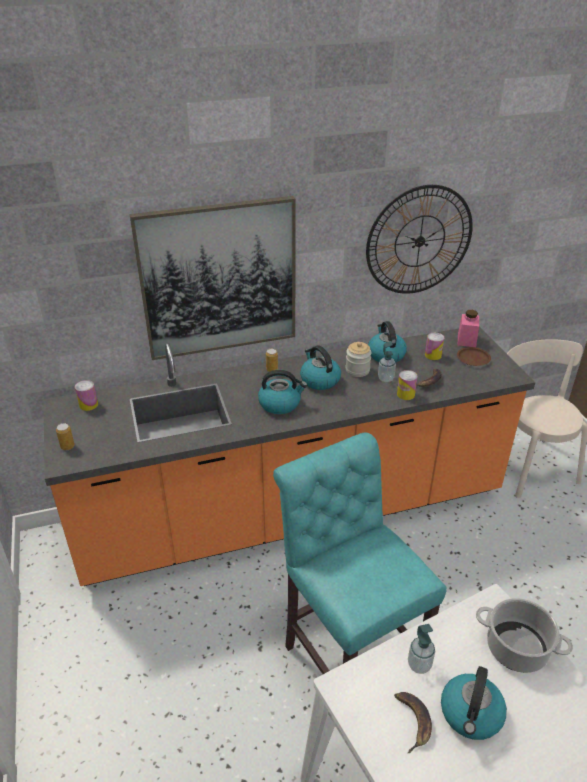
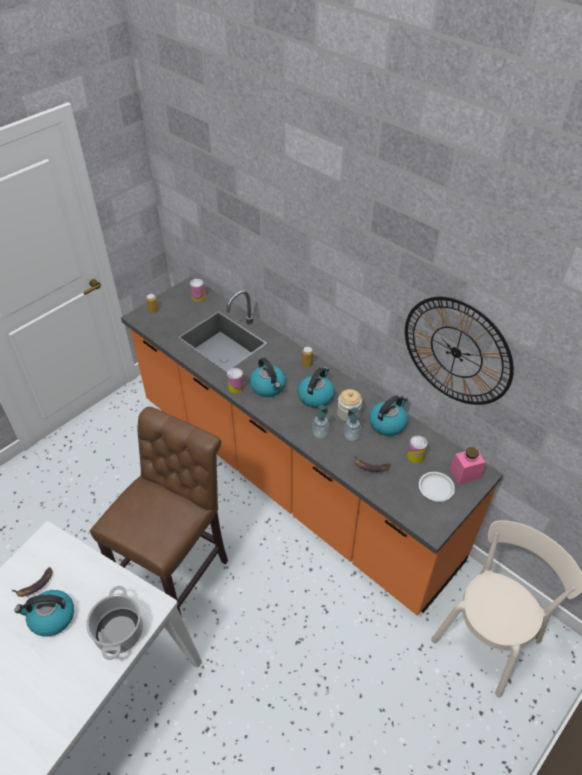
camera: 60 degrees right, 10 degrees up
picture [130,196,296,360] -> none
turquoise stool [273,432,447,674] -> brown stool [90,407,228,617]
can [397,370,418,400] -> can moved to [227,368,244,394]
soap dispenser [408,624,435,674] -> soap dispenser moved to [312,405,329,439]
brown plate [457,347,491,366] -> white plate [419,472,455,502]

